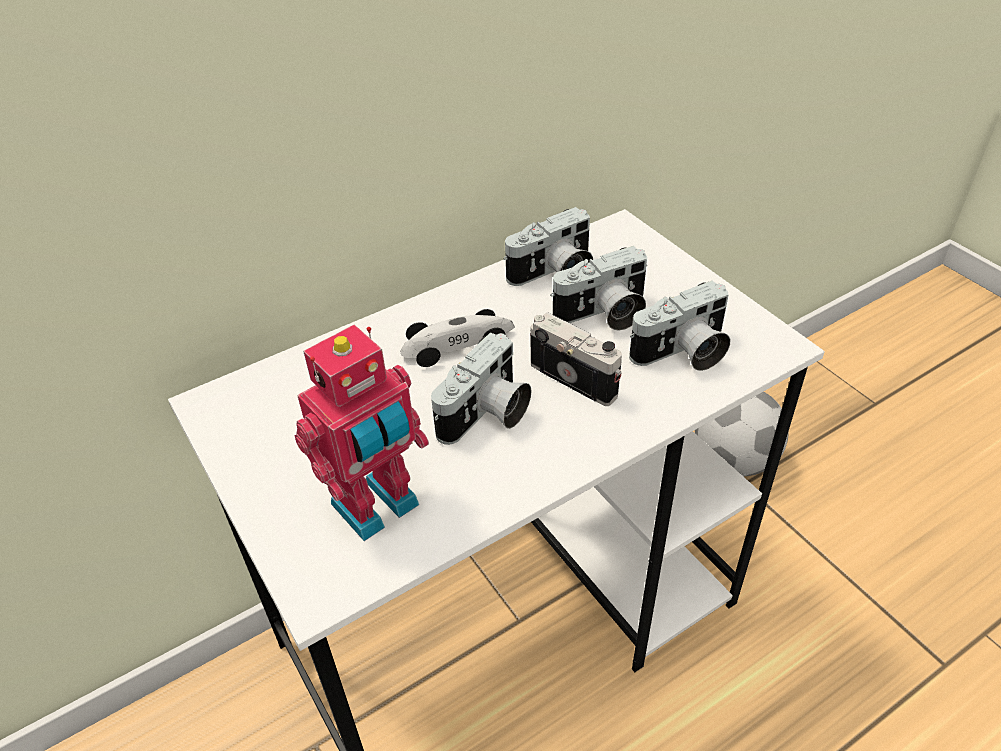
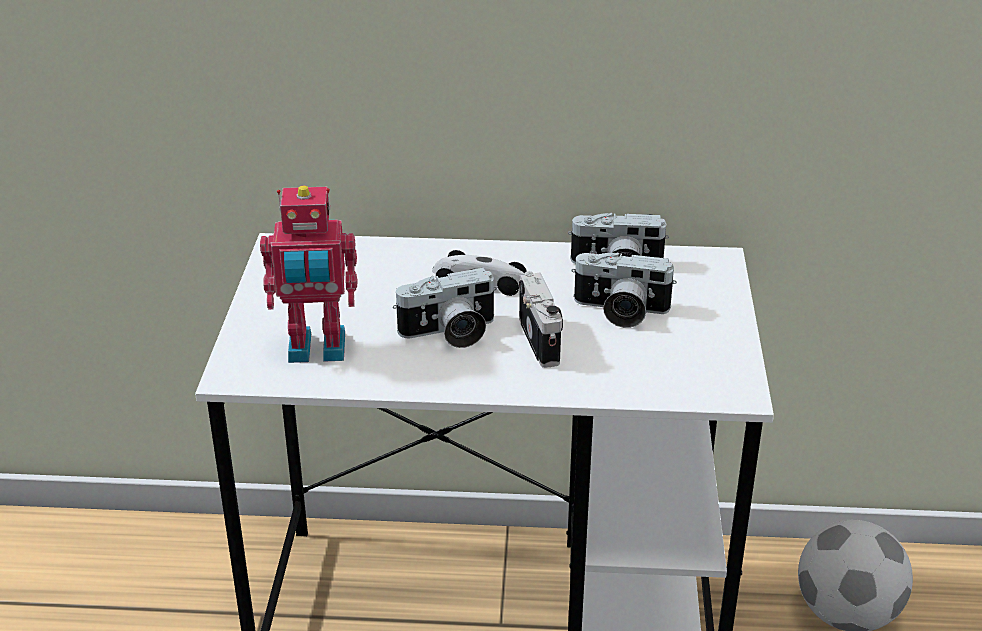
camera: 35 degrees right, 10 degrees down
camera [629,280,730,371] -> none

